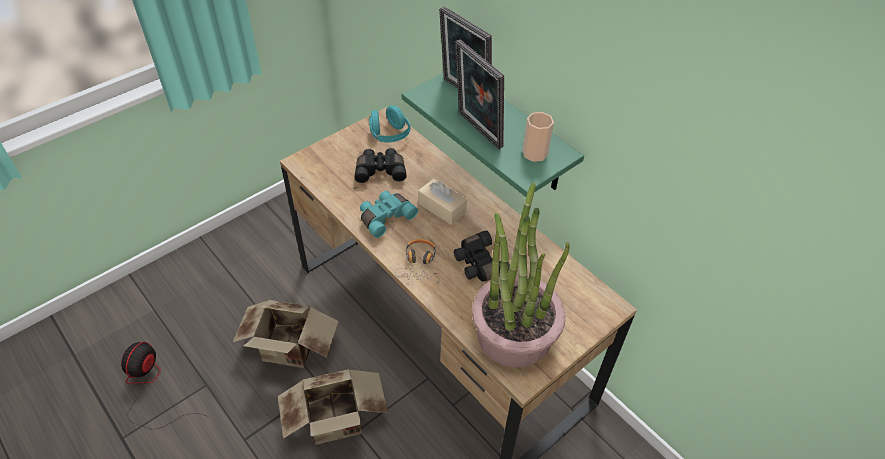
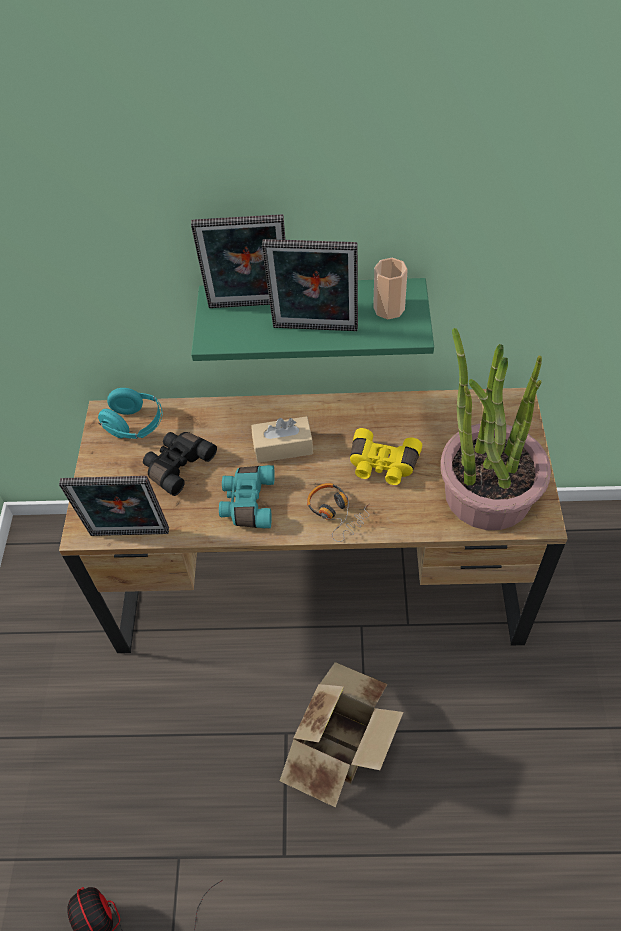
camera: 45 degrees left, 5 degrees up
cardboard box [233,300,339,368] -> none
black binoculars [454,230,510,281] -> yellow binoculars [350,428,422,485]
none -> picture frame [59,476,169,536]

